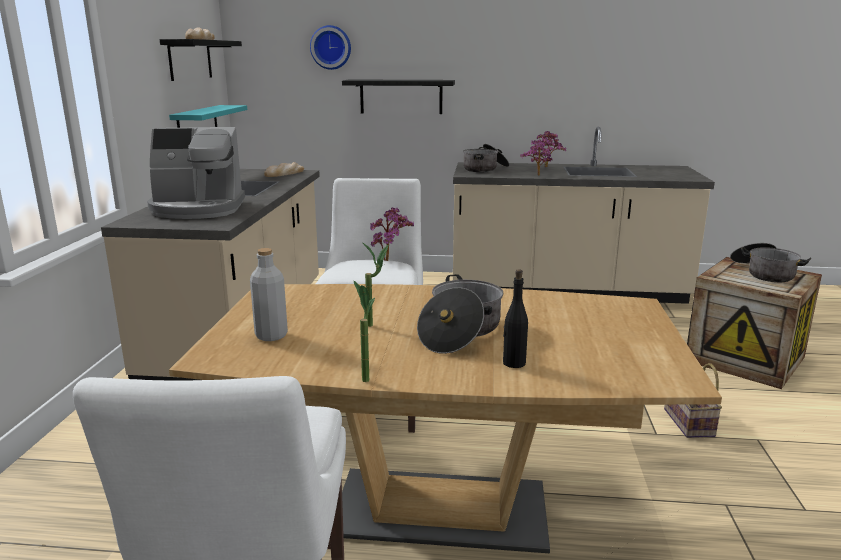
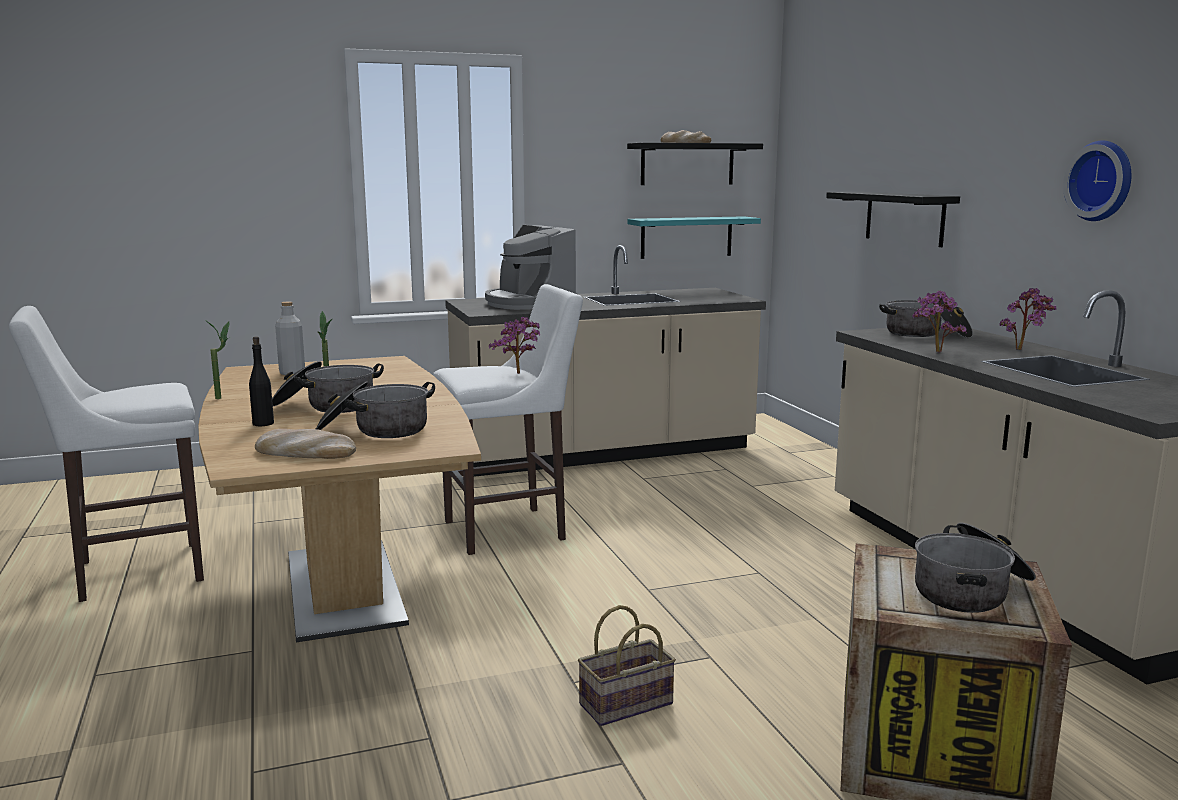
camera: 65 degrees right, 5 degrees down
bread [264,162,304,177] -> bread moved to [255,429,356,459]
wall clock [310,25,351,70] -> wall clock moved to [1063,140,1131,221]
none -> cooking pot [316,381,435,438]

